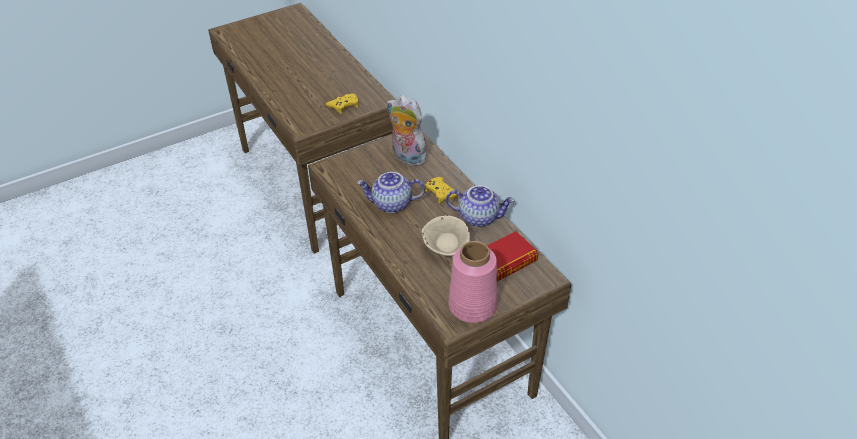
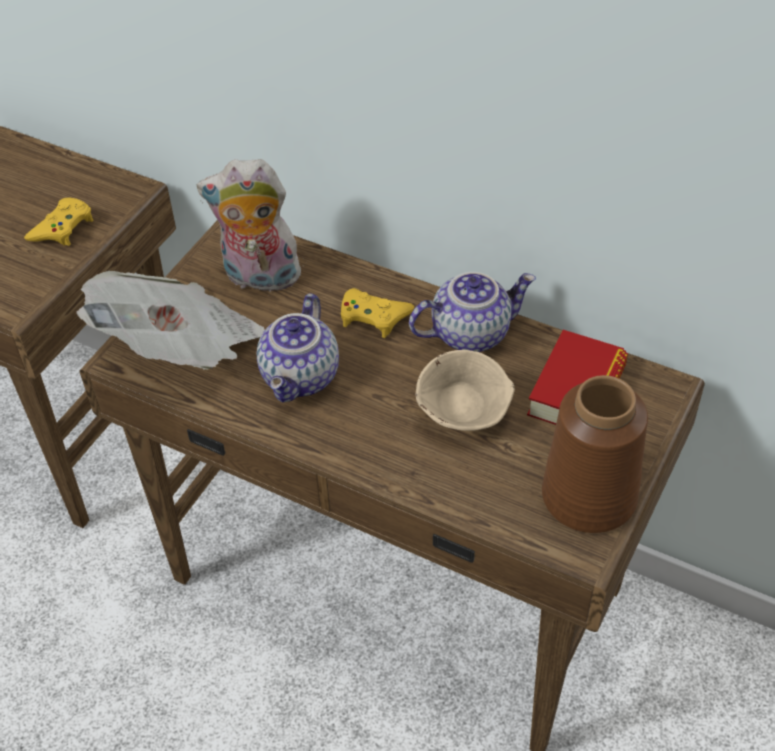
camera: 30 degrees left, 5 degrees up
teapot [357,172,425,213] -> teapot turned 45 degrees counterclockwise [257,293,339,402]
pink vase [449,241,497,323] -> brown vase [542,375,648,533]
none -> newspaper [76,271,264,370]

